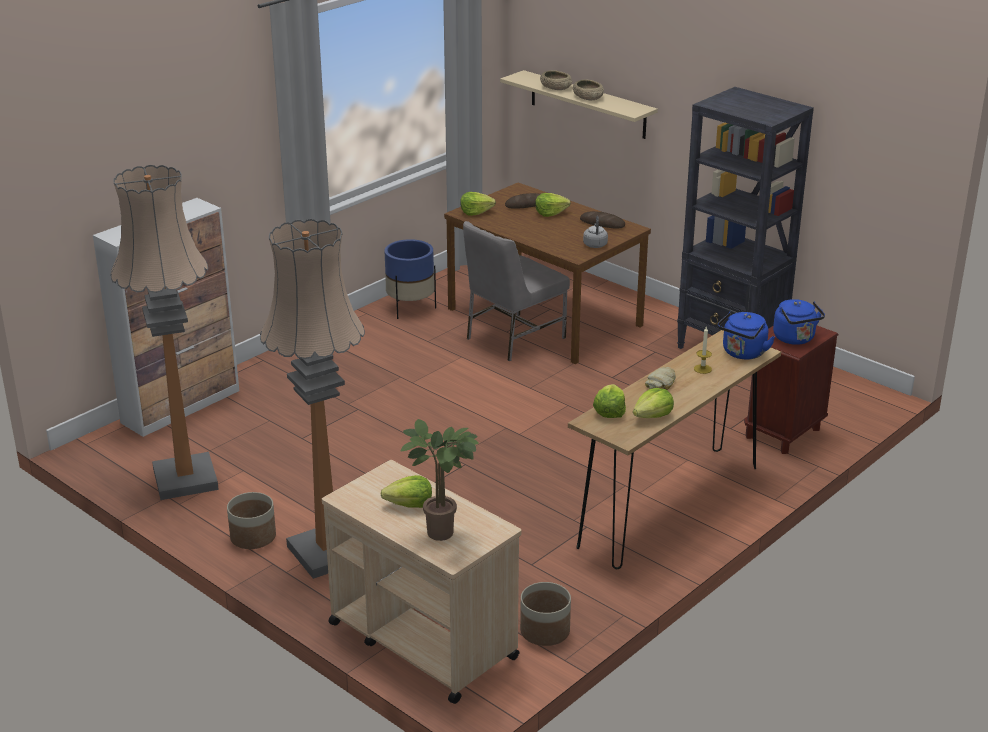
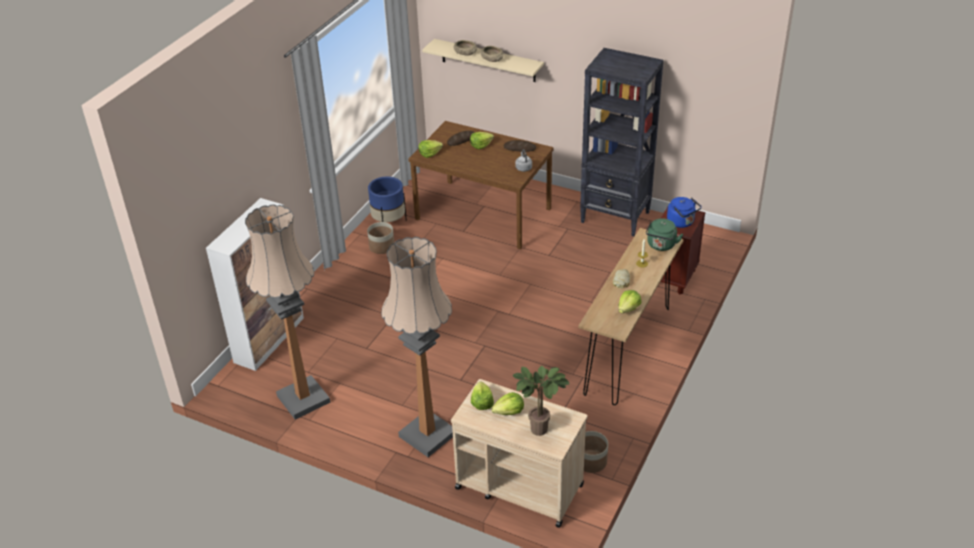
camera: 15 degrees left, 10 degrees up
planter [227,492,276,549] -> planter moved to [367,222,394,254]
grey chair [463,221,570,361] -> none
lettuce [593,384,626,418] -> lettuce moved to [471,381,494,410]
blue kettle [718,312,775,360] -> green kettle [646,219,683,251]

